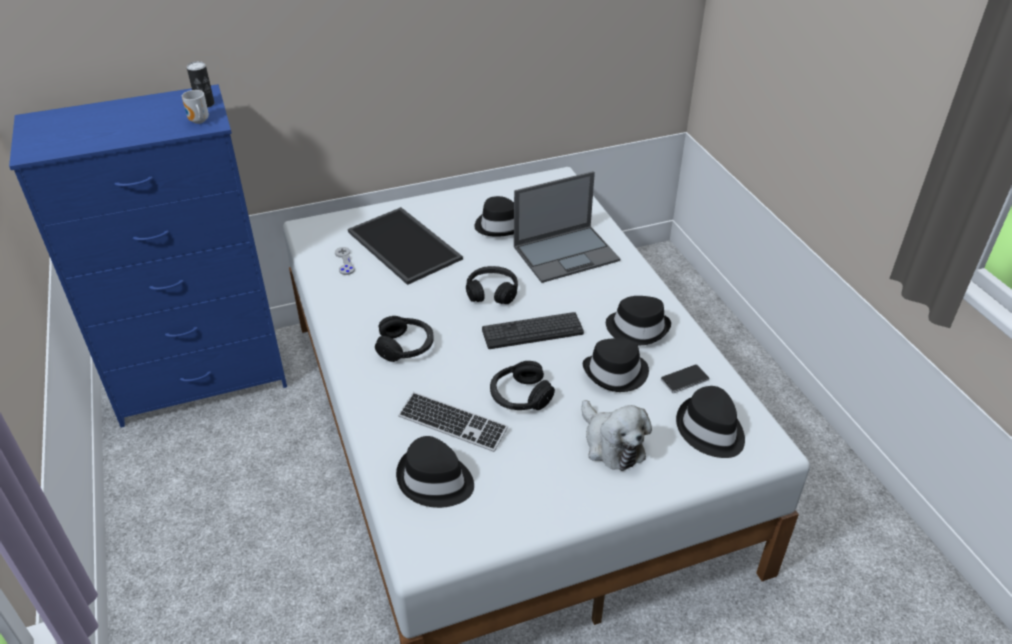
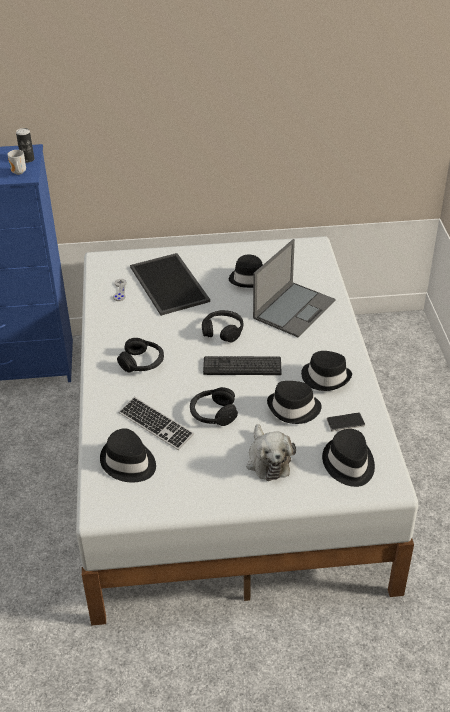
camera: 15 degrees right, 0 degrees up
laptop [514,171,620,283] -> laptop turned 45 degrees counterclockwise [253,239,336,338]

